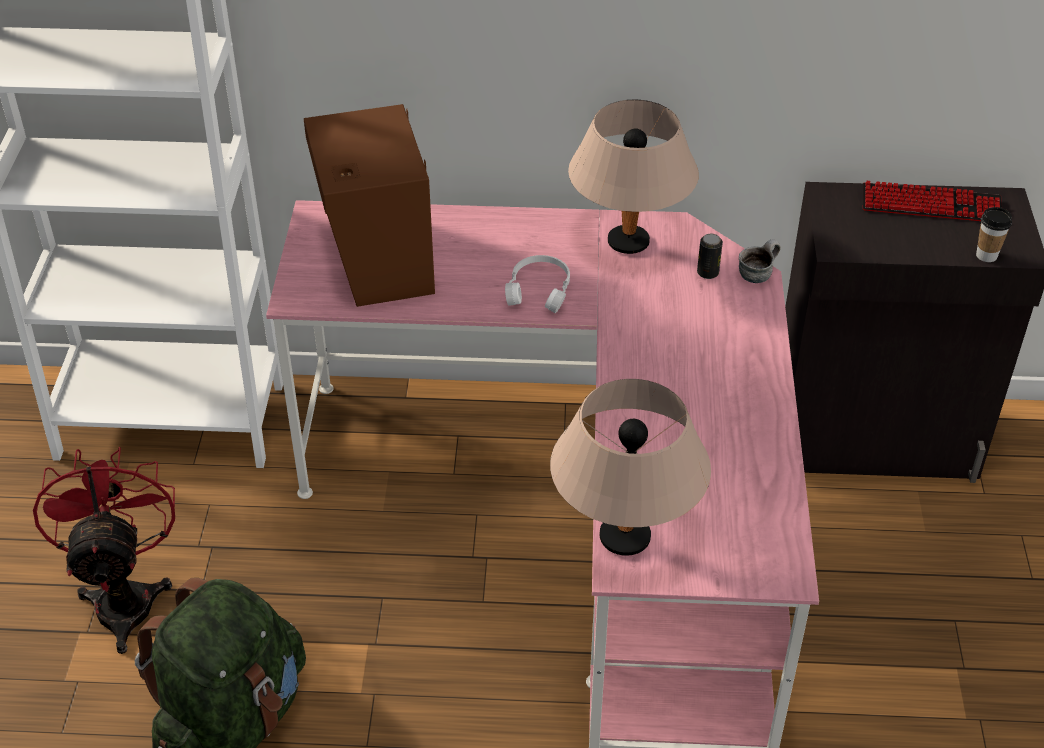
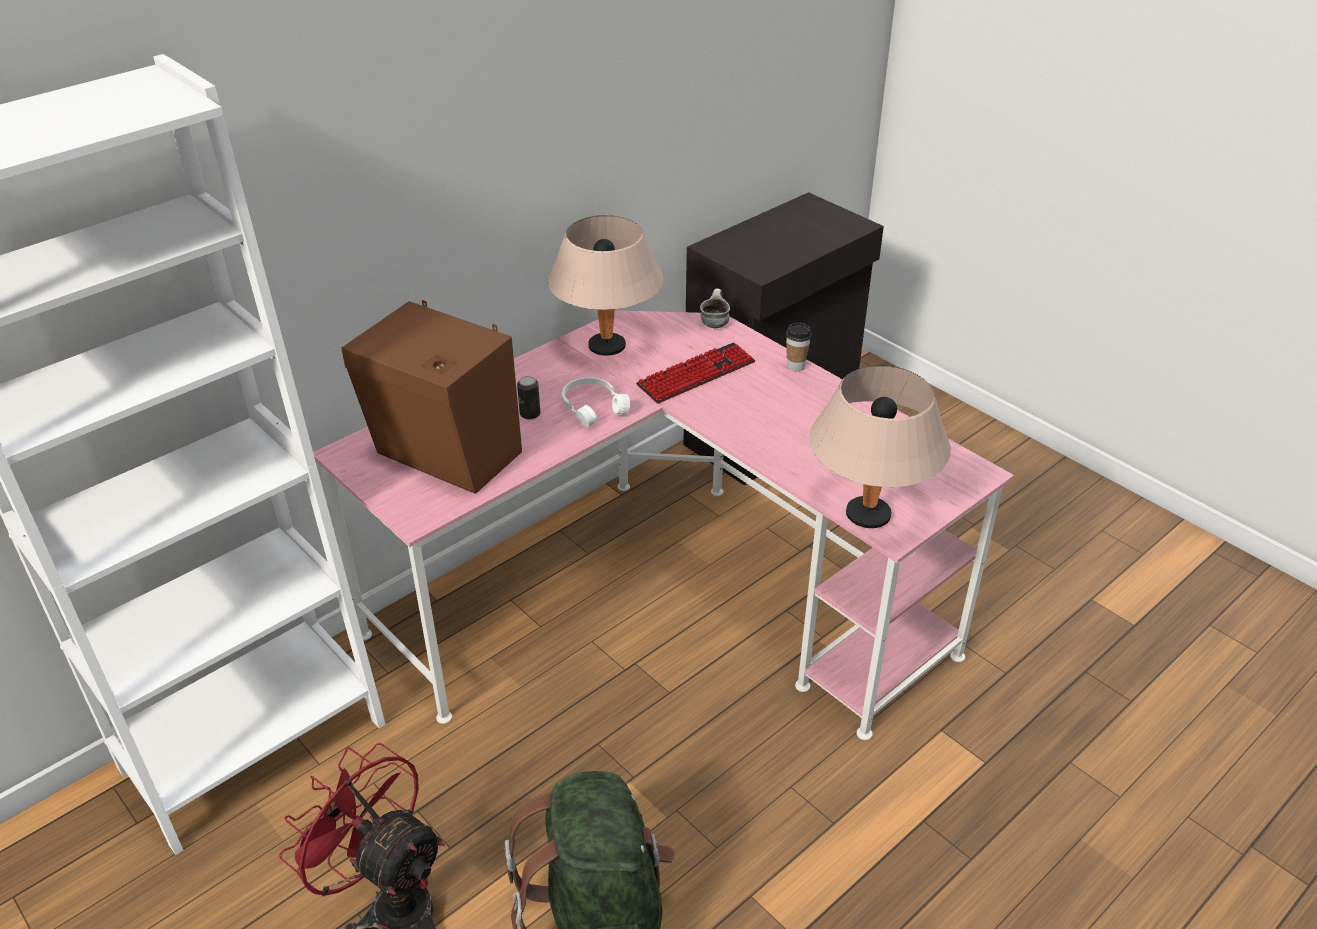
camera: 45 degrees left, 5 degrees down
can [697,234,723,279] -> can moved to [517,376,540,420]
keyboard [863,181,1002,221] -> keyboard moved to [636,343,755,404]
cup [976,207,1012,262] -> cup moved to [786,323,812,371]

